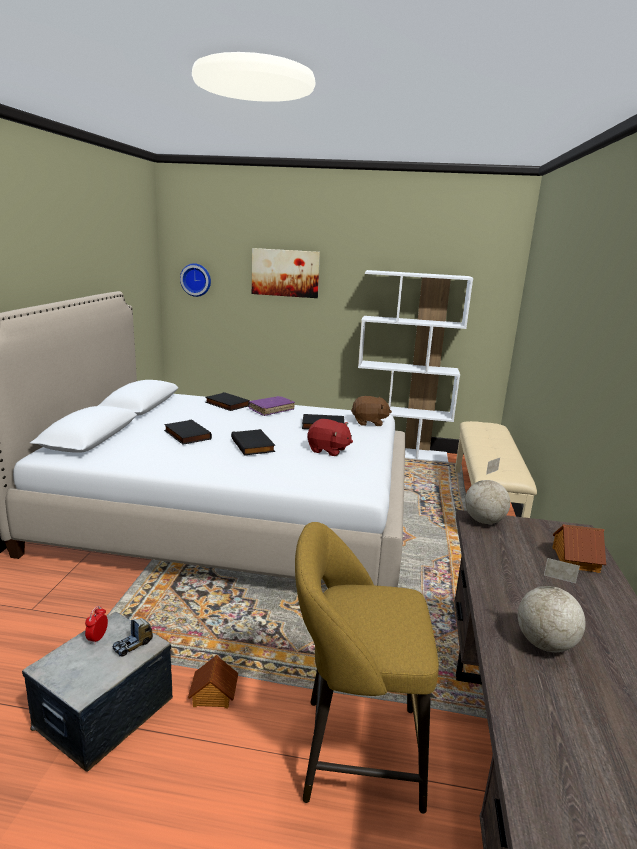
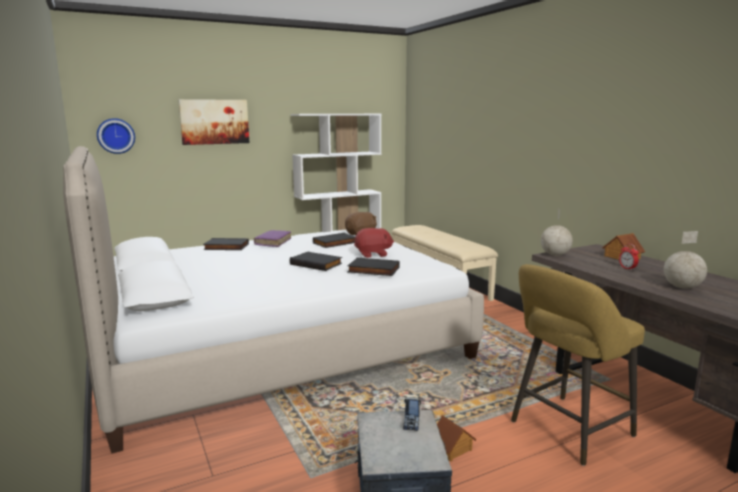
camera: 35 degrees left, 5 degrees down
alarm clock [85,606,108,644] -> alarm clock moved to [619,244,639,271]
black book [164,420,212,445] -> black book moved to [347,258,400,276]

